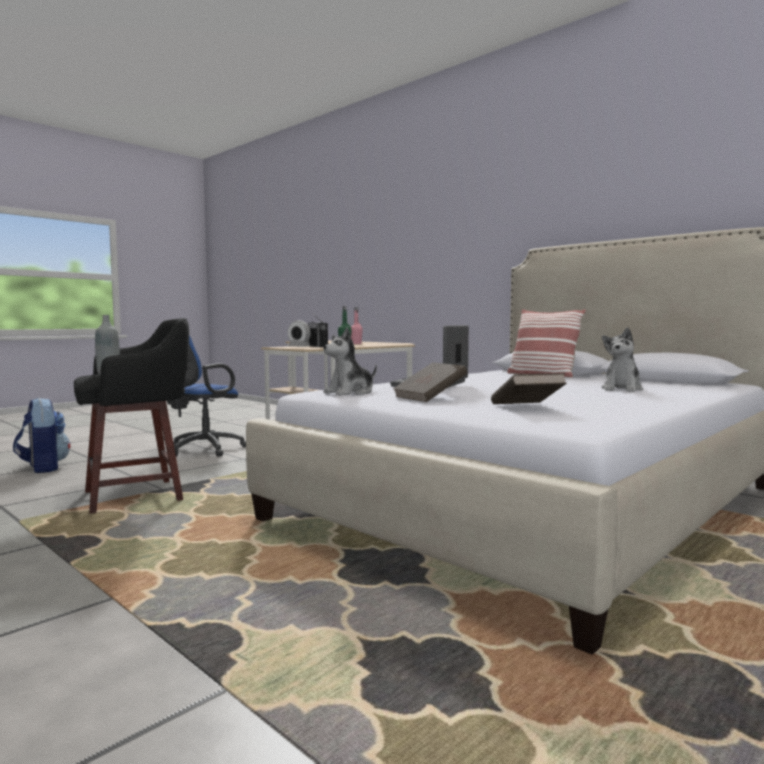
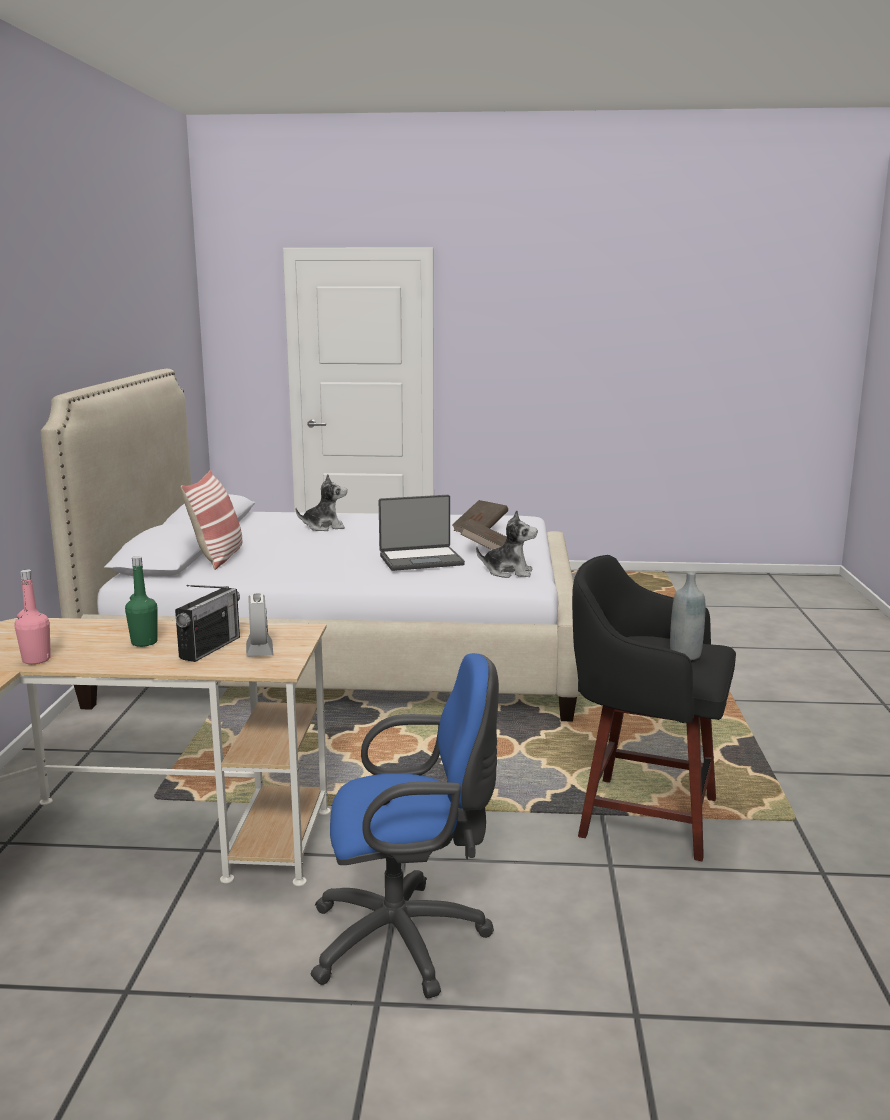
camera: 130 degrees left, 10 degrees up
backpack [13,398,70,473] -> none

